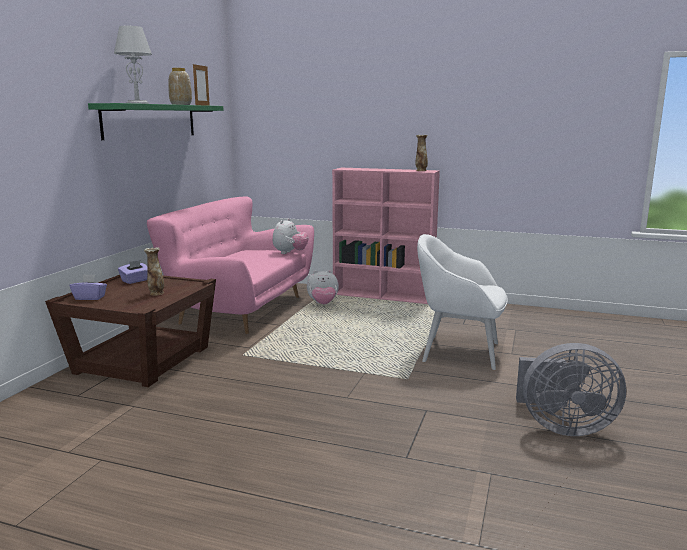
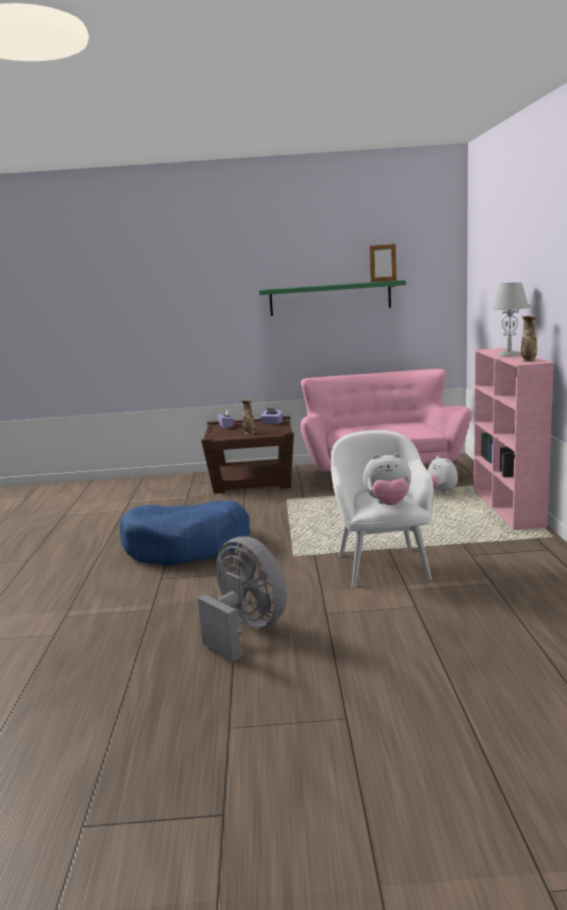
camera: 70 degrees right, 0 degrees up
grey table lamp [114,25,152,104] -> grey table lamp moved to [492,282,529,357]
vase [168,68,192,105] -> none
plush toy [273,218,309,254] -> plush toy moved to [363,453,411,505]
grey fan [516,343,626,436] -> grey fan turned 150 degrees clockwise [197,536,287,661]
none -> blue dog bed [120,500,250,566]

